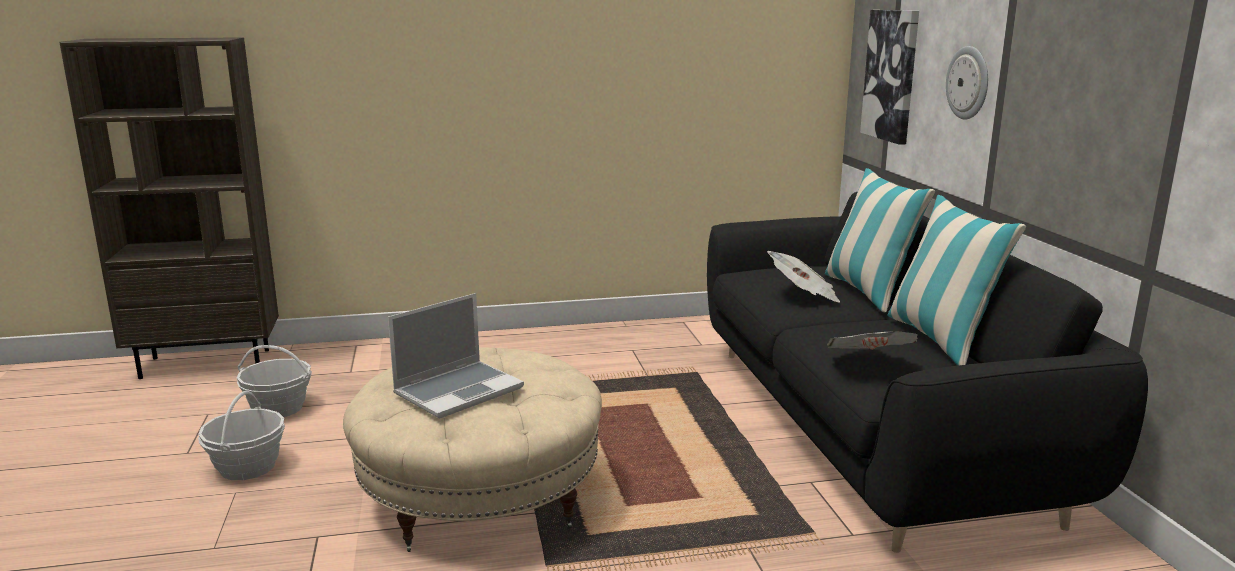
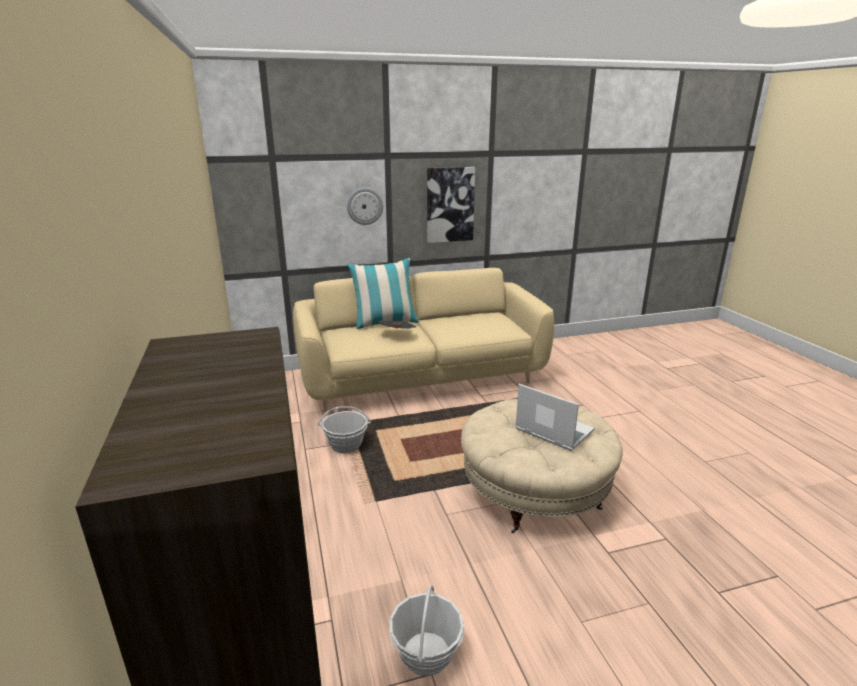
camera: 95 degrees left, 5 degrees up
basket [198,391,285,480] -> basket moved to [318,406,371,453]
black sofa [707,192,1148,553] -> beige sofa [293,268,554,412]
newspaper [827,331,918,350] -> none
picture [860,10,919,145] -> picture moved to [427,167,475,243]
pillow [887,195,1026,366] -> none

